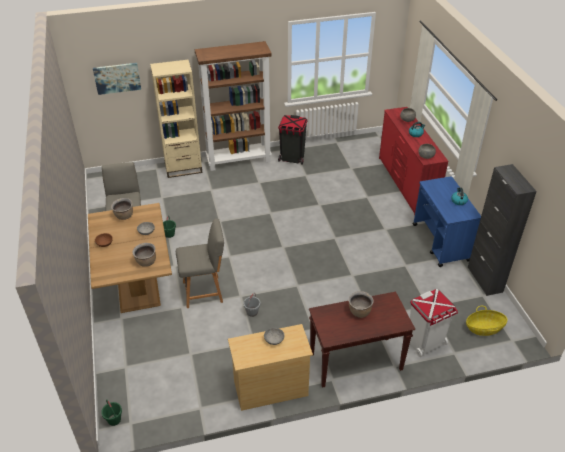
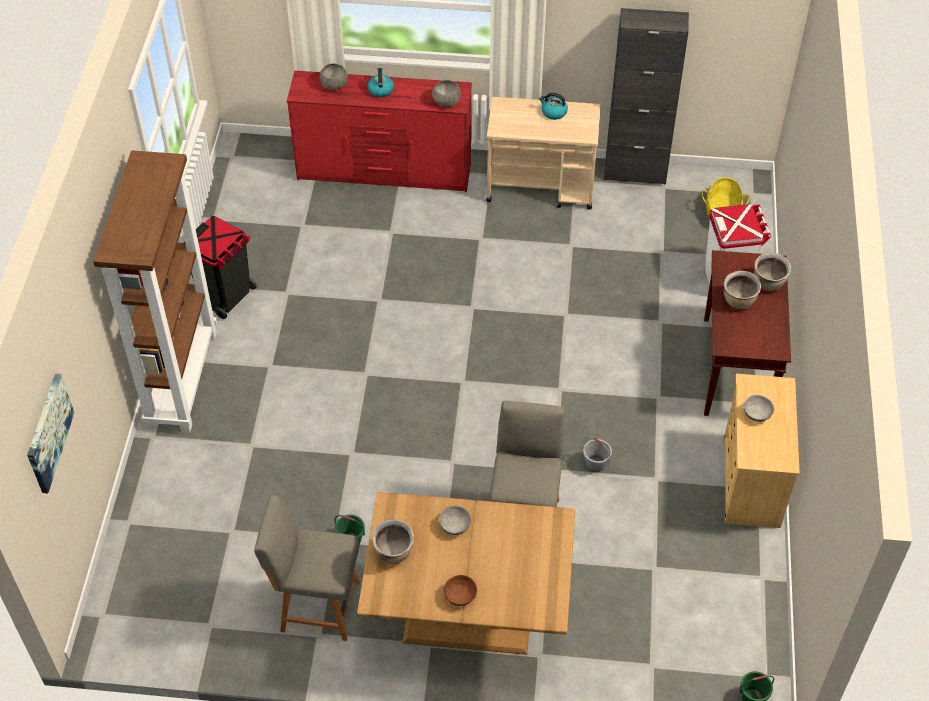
camera: 70 degrees left, 10 degrees up
brown cooking pot [132,243,156,267] -> brown cooking pot moved to [754,253,791,291]
beige bookcase [150,60,202,178] -> none
blue cart [413,176,481,267] -> beige cart [486,97,601,209]

